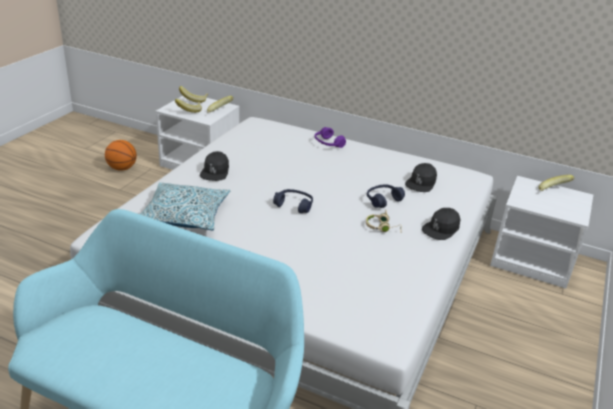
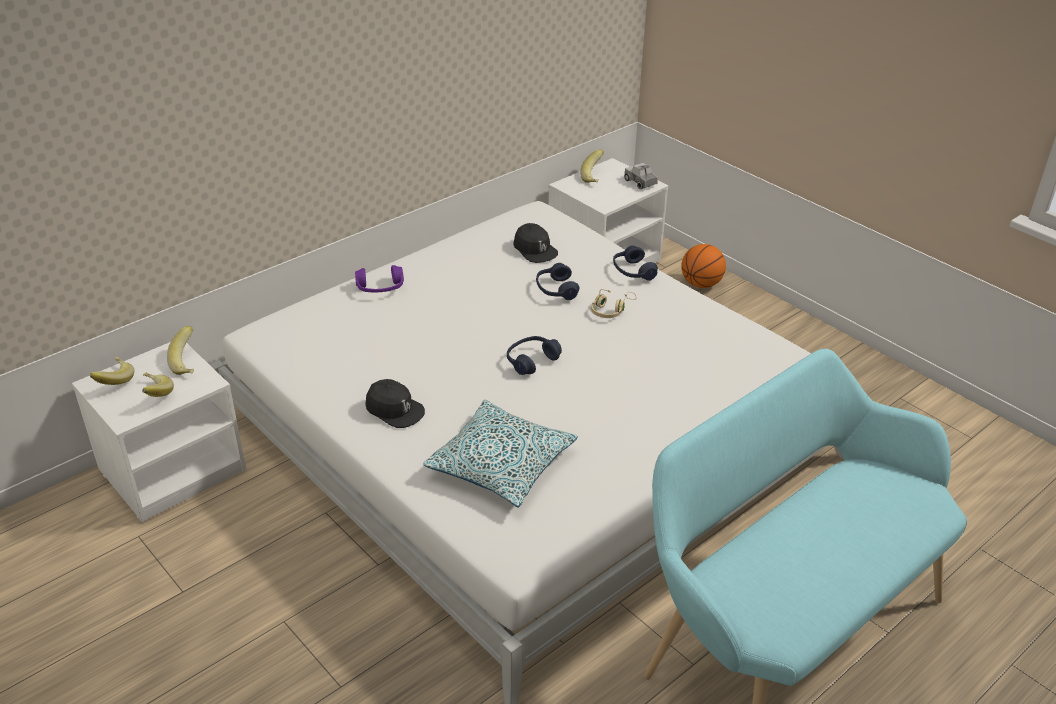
camera: 65 degrees left, 5 degrees up
basketball [105,140,137,171] -> basketball moved to [681,244,726,288]
black cap [422,208,460,240] -> blue headphones [613,245,658,281]
none -> toy truck [624,163,658,189]

